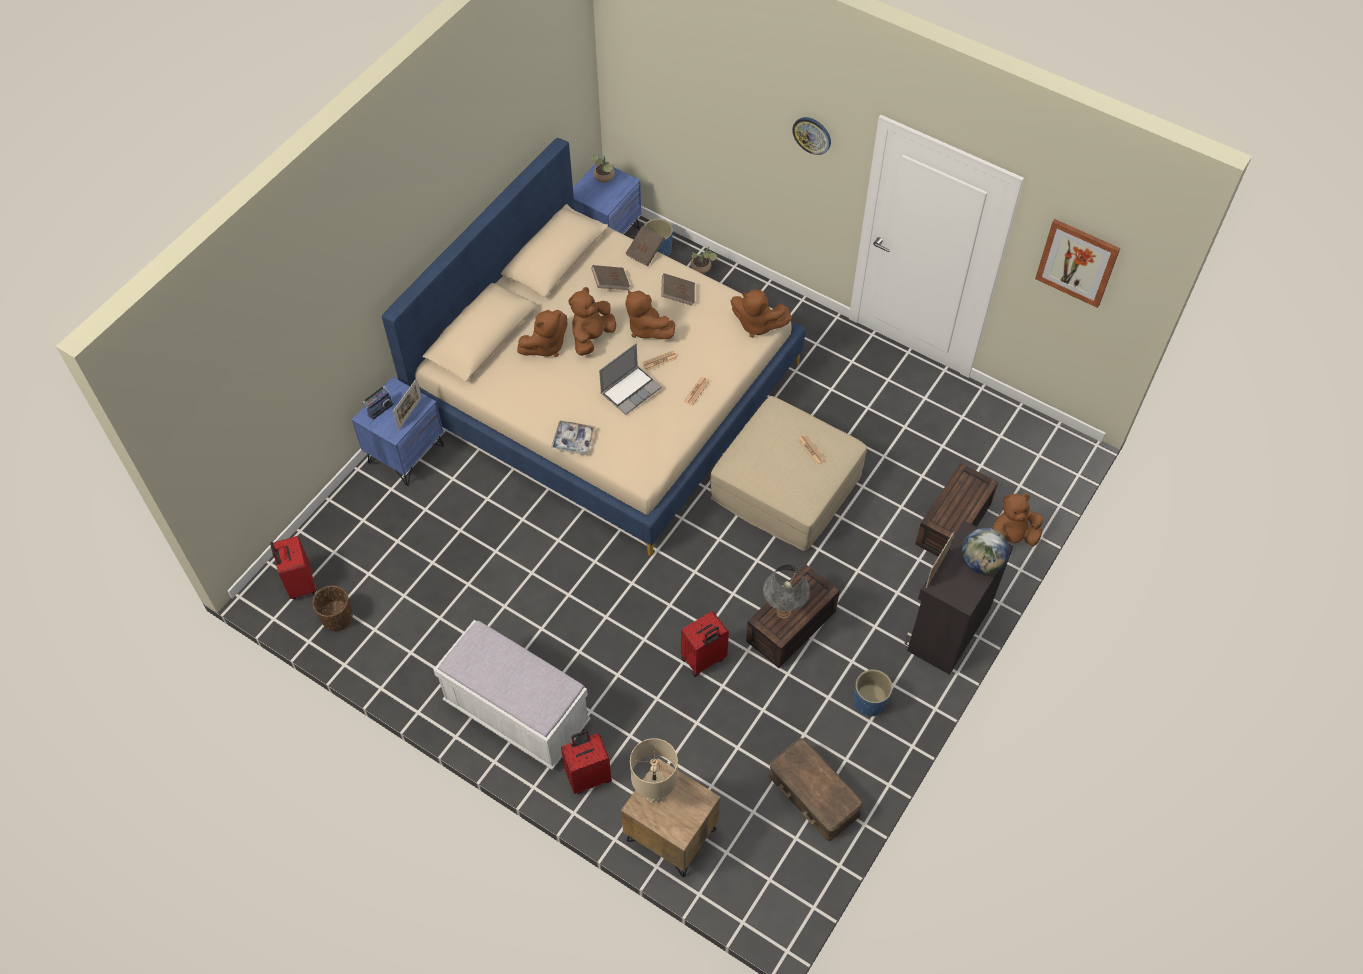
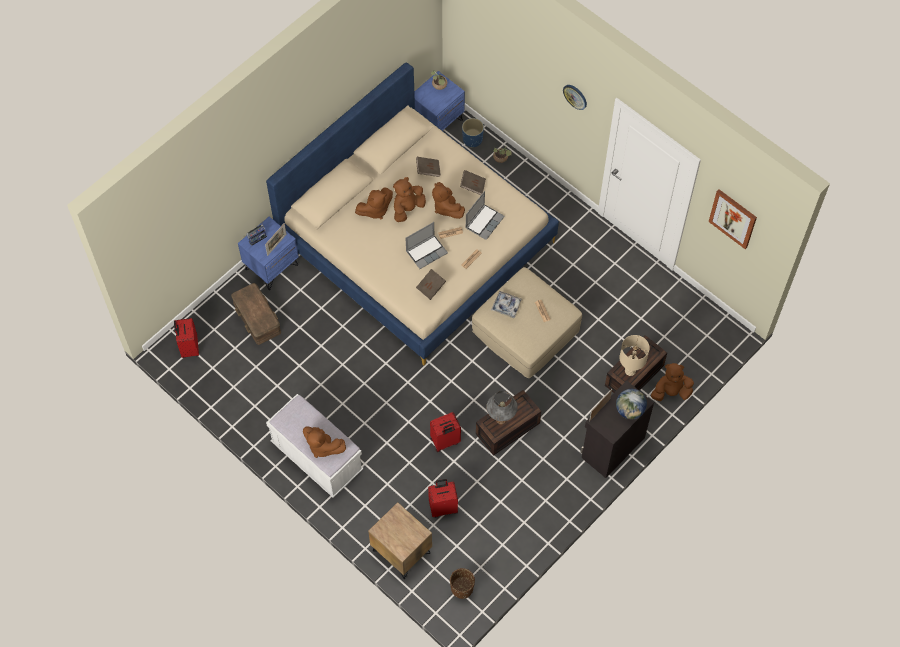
camera: 10 degrees right, 5 degrees up
brown planter [312,585,353,631] -> brown planter moved to [450,568,475,599]
tray [551,421,596,455] -> tray moved to [491,291,523,318]
red suitcase [561,730,612,794] -> red suitcase moved to [428,479,458,517]
brown book [625,226,665,267] -> brown book moved to [416,269,446,300]
beige table lamp [630,738,678,804] -> beige table lamp moved to [619,335,650,376]
brown plush toy [731,290,792,338] -> brown plush toy moved to [303,426,346,458]
brown storage box [769,738,864,841] -> brown storage box moved to [231,283,281,345]
blue planter [854,670,893,716] -> none
none -> laptop [466,191,505,240]

